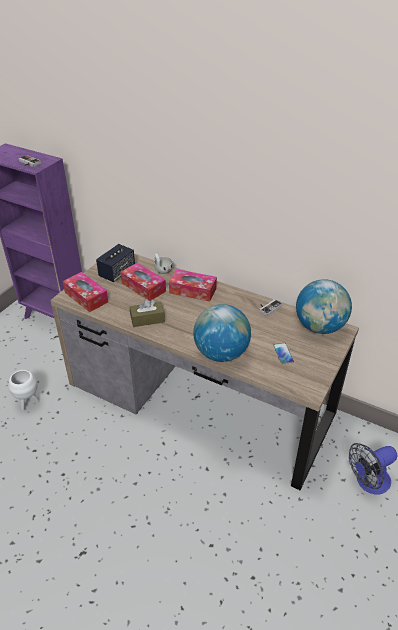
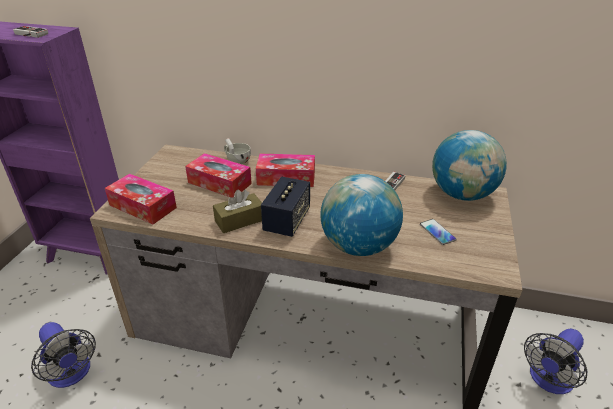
camera: 15 degrees left, 5 degrees down
white planter [8,370,39,410] -> fan [31,322,96,388]
speaker [96,244,135,282] -> speaker moved to [261,177,310,237]

